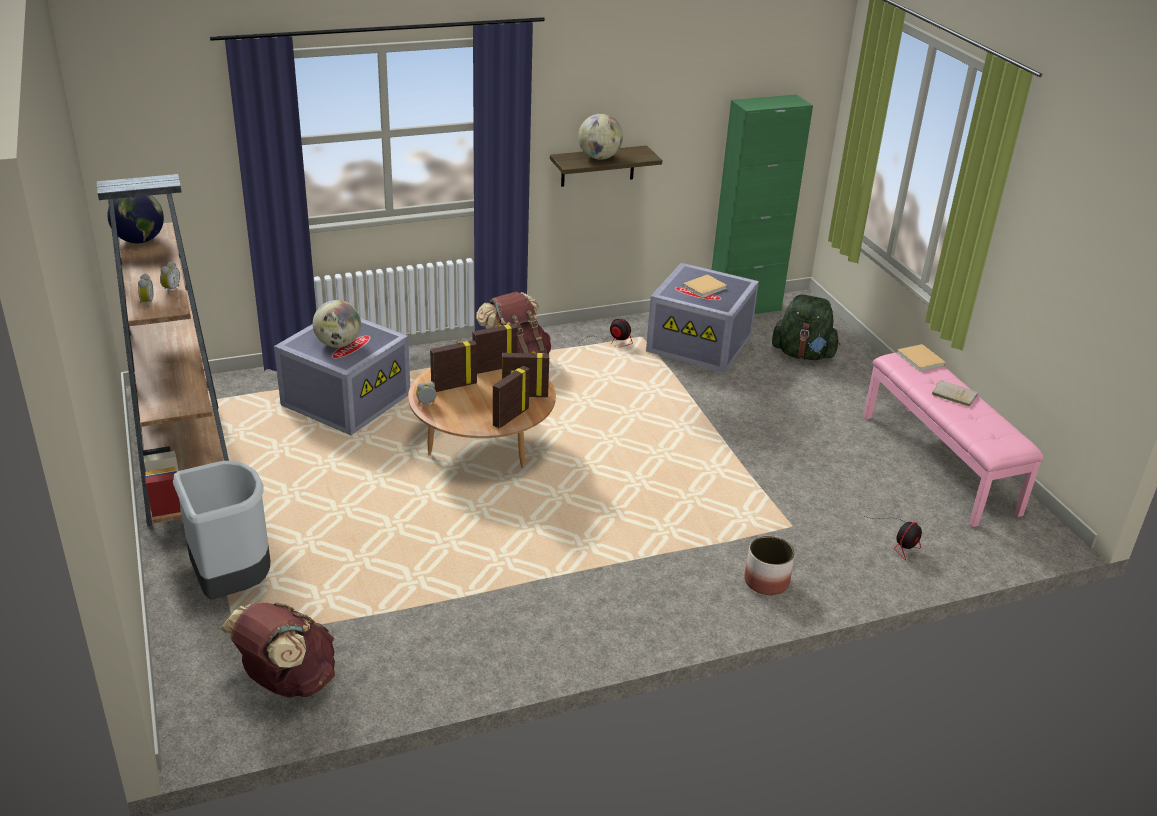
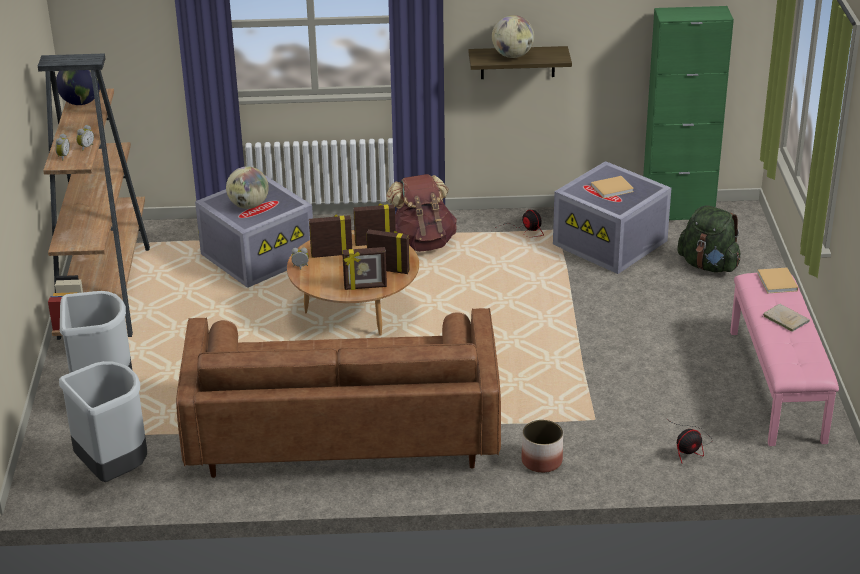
camera: 20 degrees right, 0 degrees up
brown backpack [220,602,335,698] -> grey trash can [59,361,147,482]
picture frame [493,366,530,429] -> picture frame turned 150 degrees counterclockwise [342,247,387,290]
none -> brown sofa [176,308,501,478]

